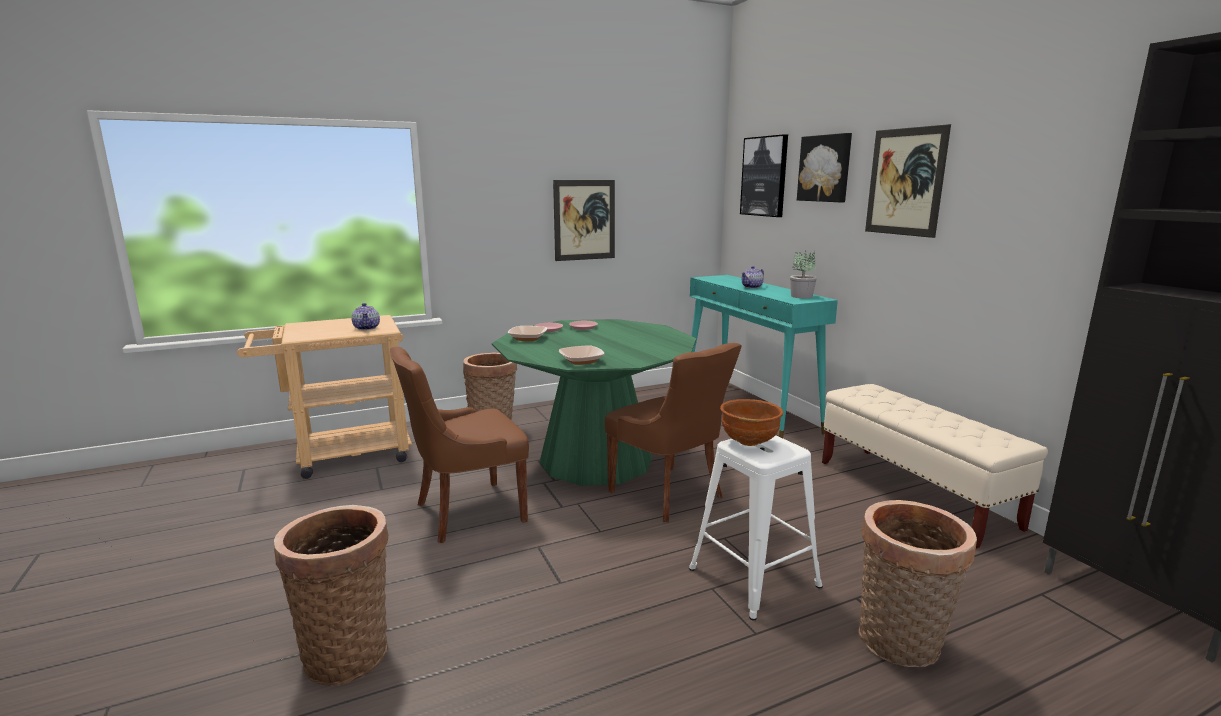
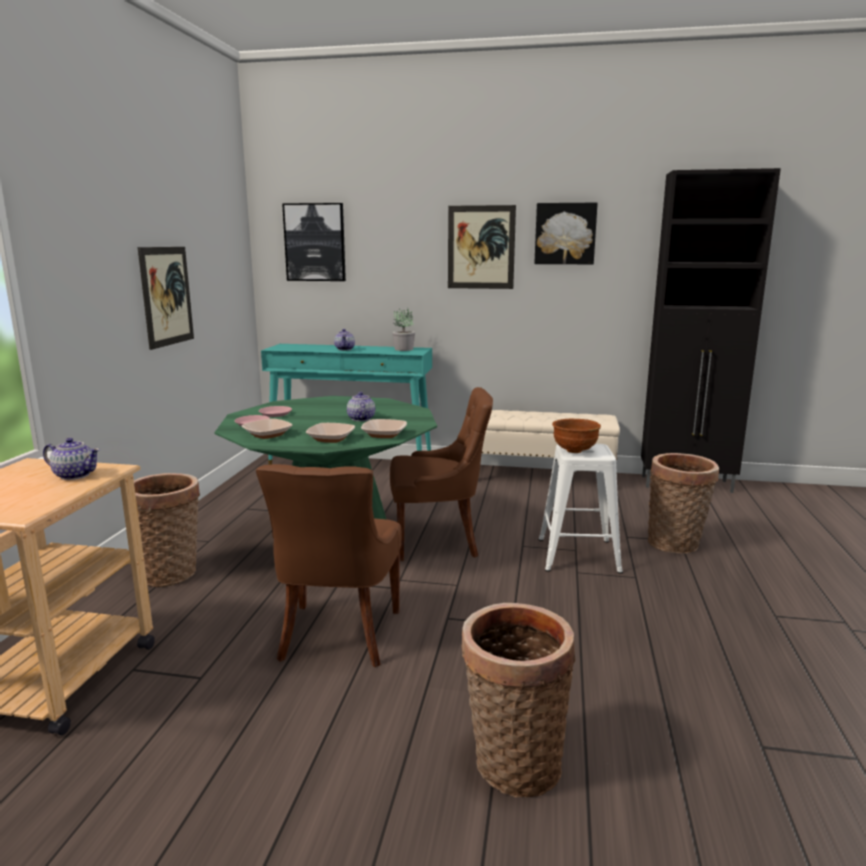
camera: 55 degrees left, 0 degrees up
picture [797,133,852,202] -> picture moved to [534,203,598,265]
none -> bowl [306,423,355,443]
none -> teapot [347,392,375,421]

